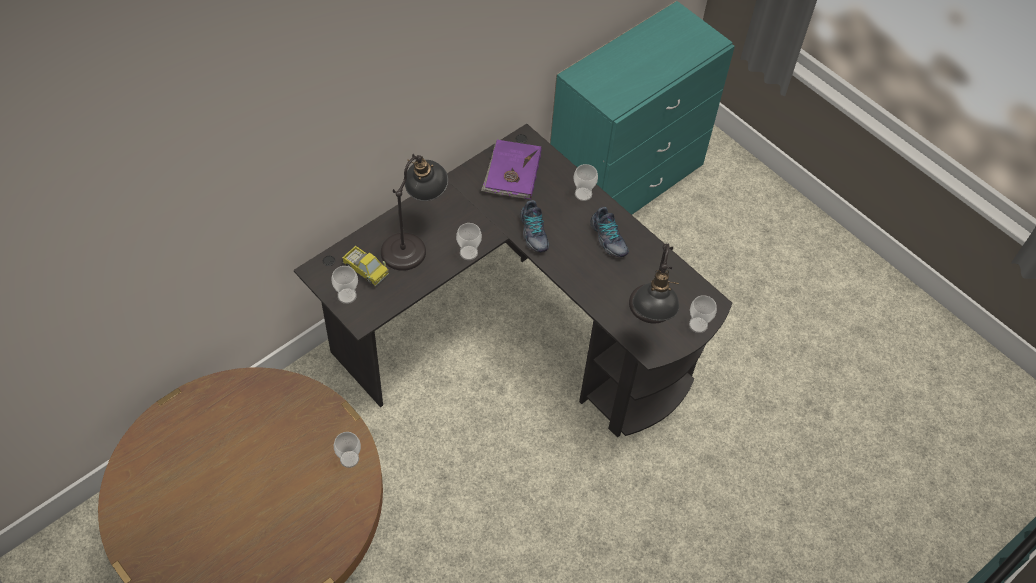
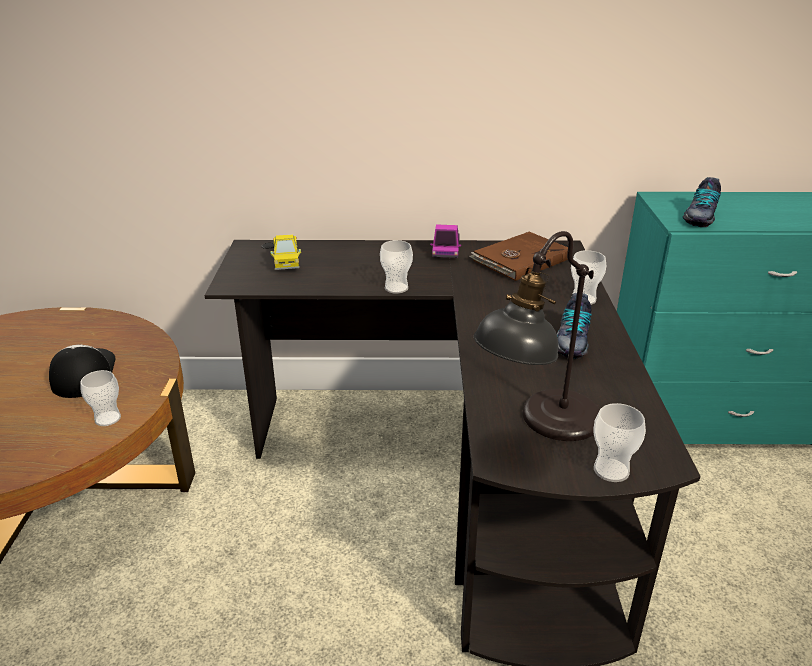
camera: 45 degrees right, 25 degrees down
cup [331,266,358,304] -> none
grey table lamp [381,154,448,271] -> none
purple book [481,140,542,200] -> brown book [469,232,568,281]
shoe [520,200,549,252] -> shoe moved to [683,177,721,227]
none -> cap [49,345,115,398]
none -> toy truck [430,224,461,258]

